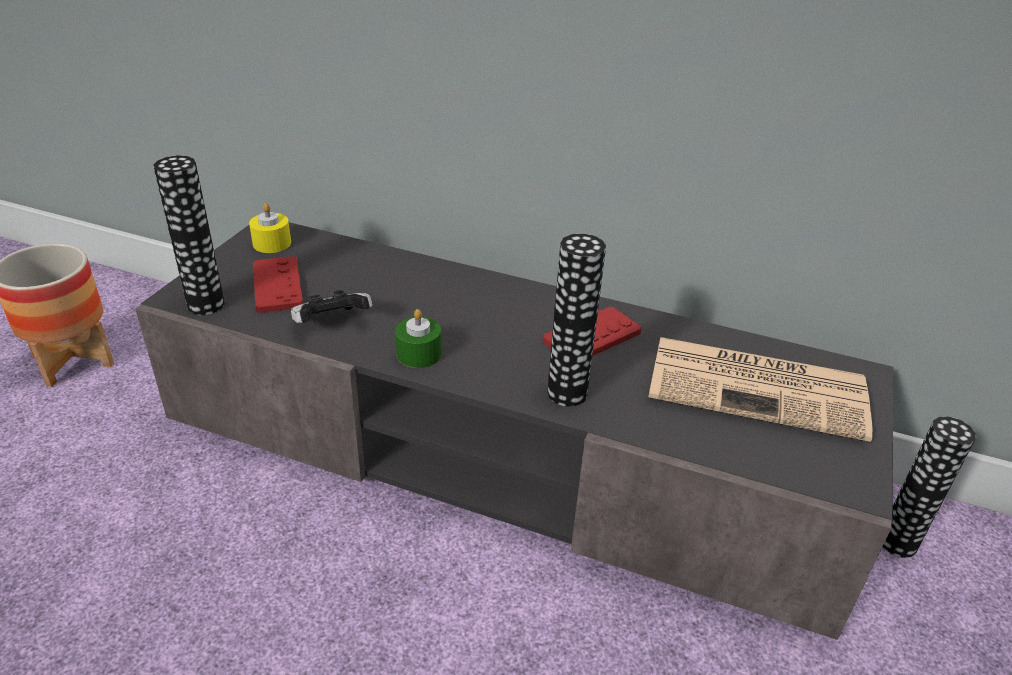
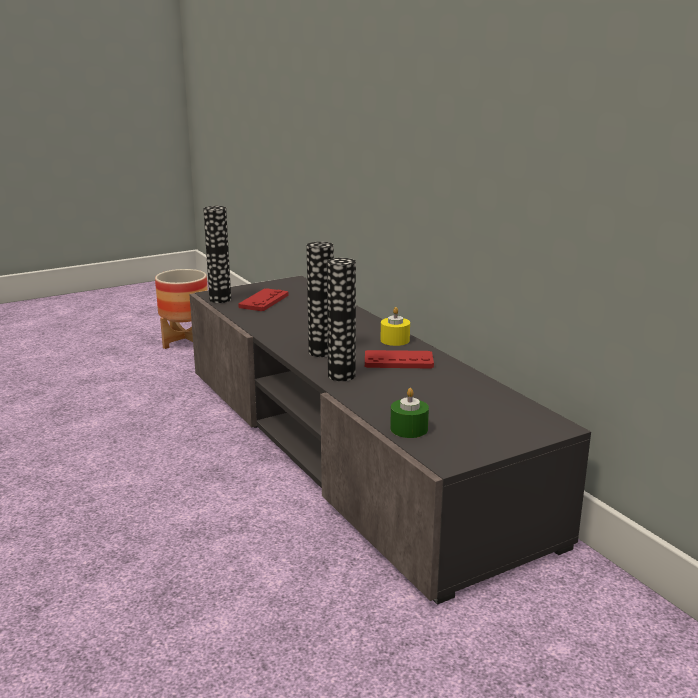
camera: 40 degrees right, 15 degrees down
yellow candle [249,203,291,253] -> yellow candle moved to [381,307,410,346]
game controller [291,290,373,323] -> none
green candle [395,309,442,368] -> green candle moved to [390,388,429,438]
newspaper [648,337,873,442] -> none
vase [883,416,976,558] -> vase moved to [307,242,334,357]

